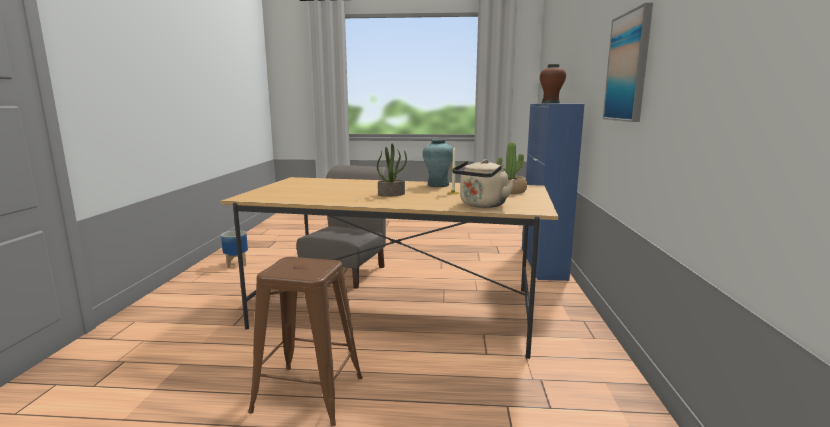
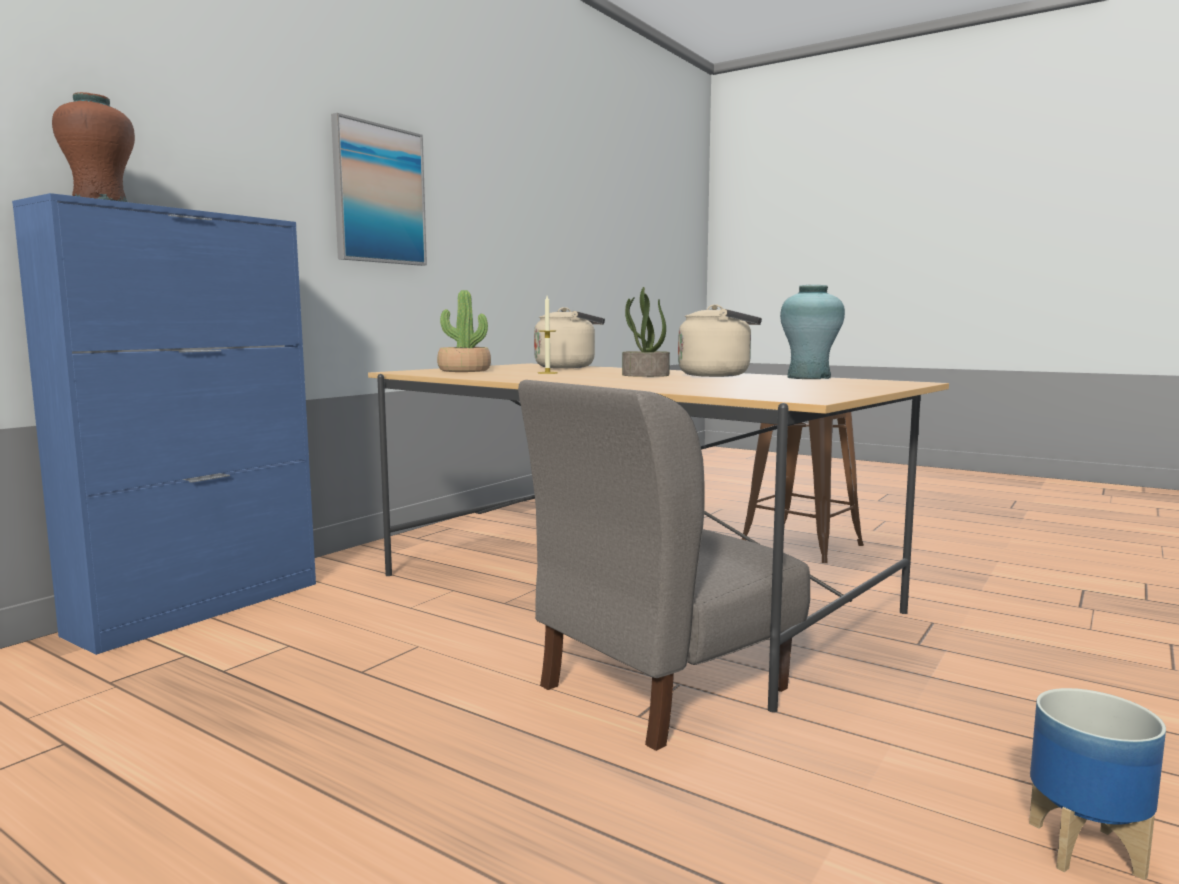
camera: 150 degrees left, 5 degrees down
turquoise vase [423,139,453,187] -> turquoise vase moved to [780,285,845,379]
none -> beige kettle [678,304,762,377]

